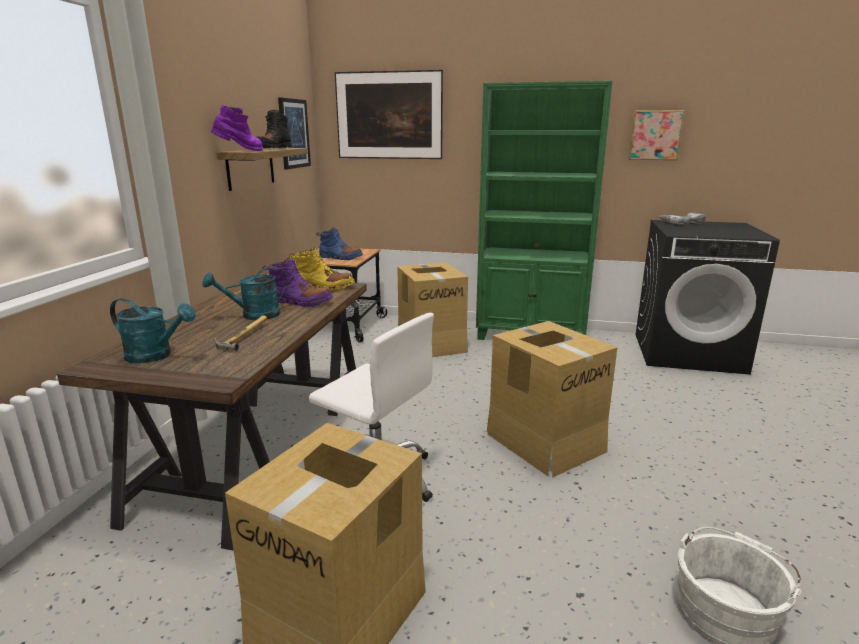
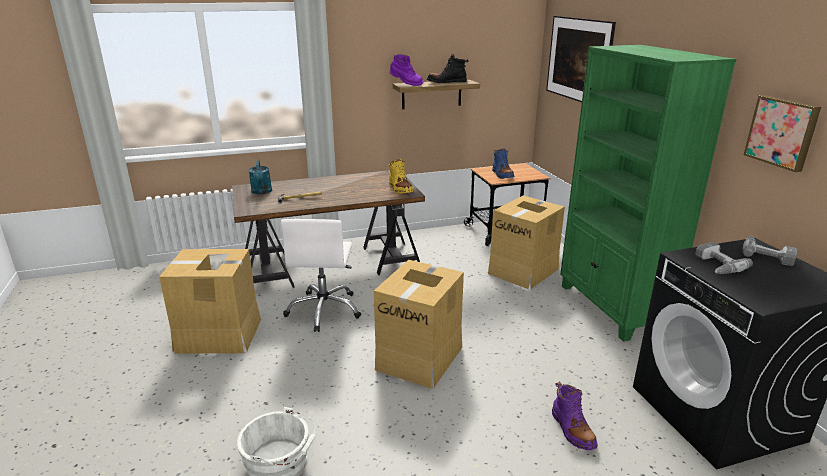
camera: 60 degrees right, 5 degrees up
turquoise watering can [202,266,286,320] -> none
purple boot [262,257,333,307] -> purple boot moved to [552,382,598,450]
picture [278,97,311,169] -> none
none -> power drill [695,242,753,274]

